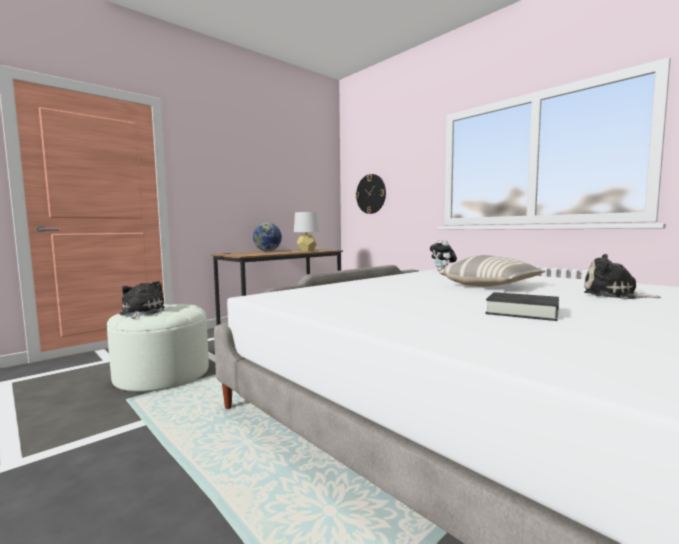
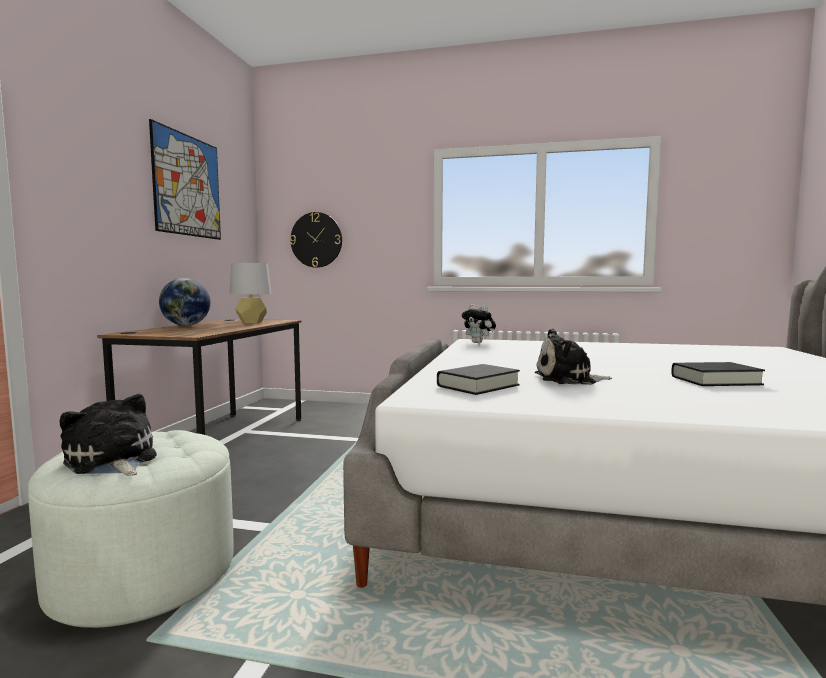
camera: 35 degrees left, 0 degrees up
pillow [439,255,545,287] -> none
plush toy [584,254,661,299] -> plush toy moved to [535,329,612,384]
none -> picture [149,119,221,240]
none -> black book [437,364,520,395]

